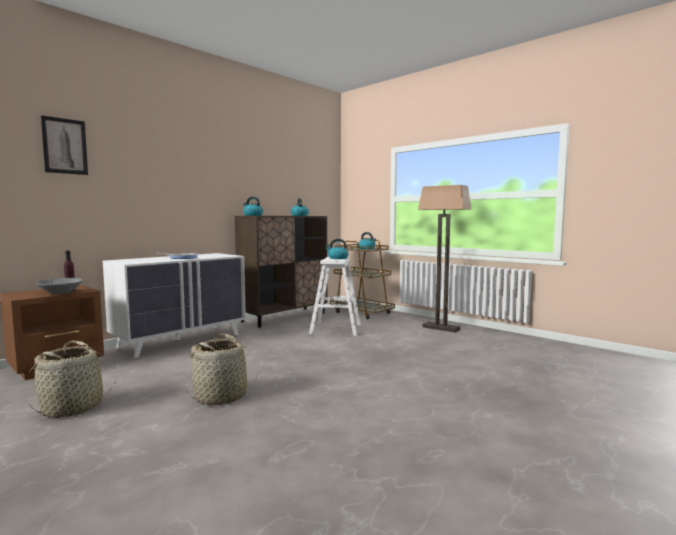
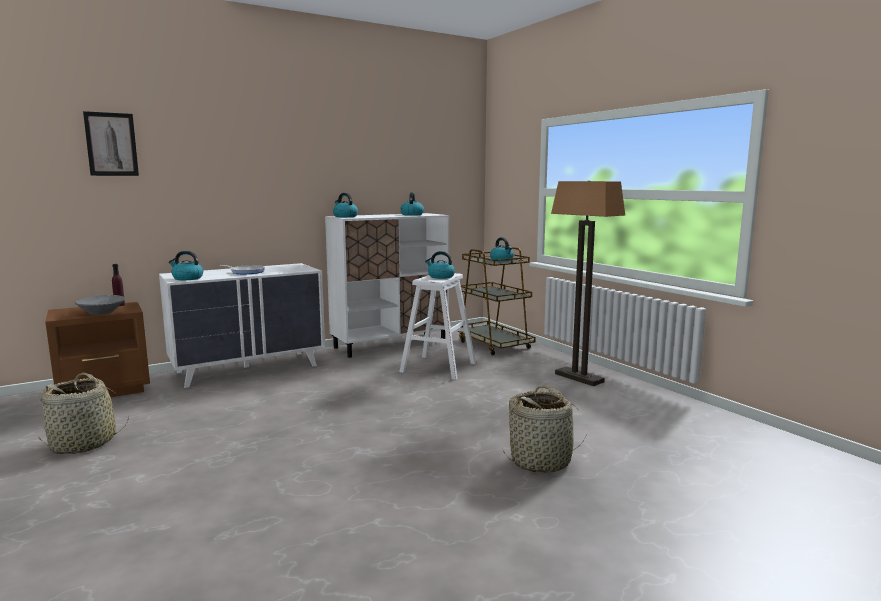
camera: 15 degrees right, 5 degrees up
basket [186,333,256,405] -> basket moved to [503,385,587,472]
brown cabinet [235,216,327,328] -> white cabinet [325,213,449,358]
none -> kettle [169,251,203,280]

